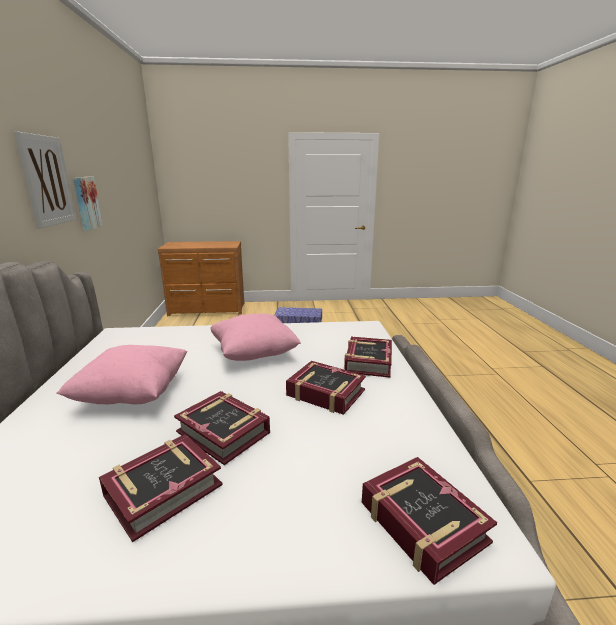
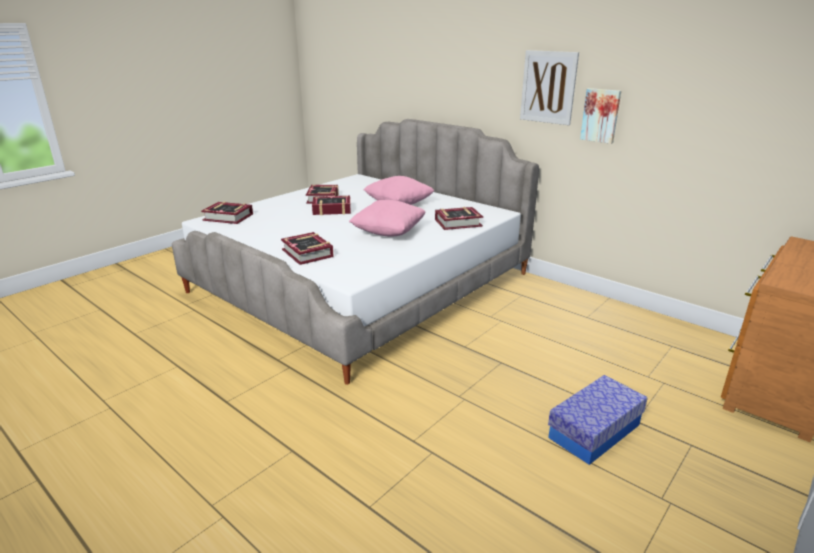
camera: 135 degrees right, 5 degrees up
book [286,361,366,415] -> book moved to [435,207,483,230]

